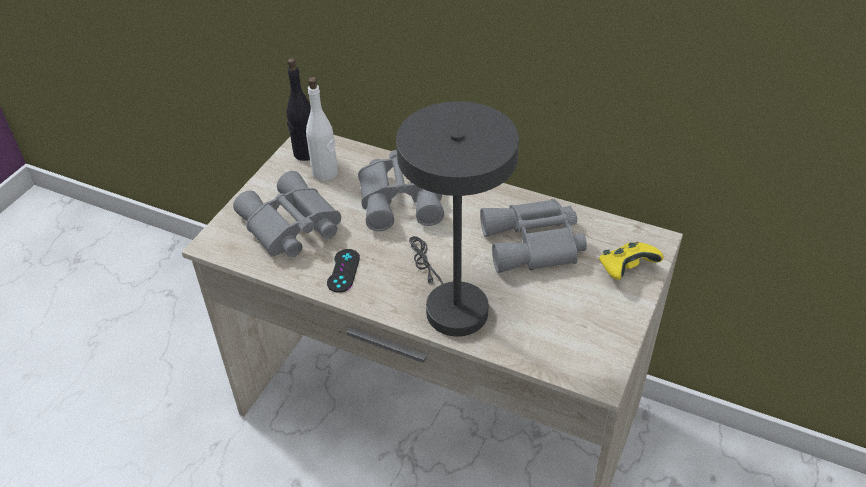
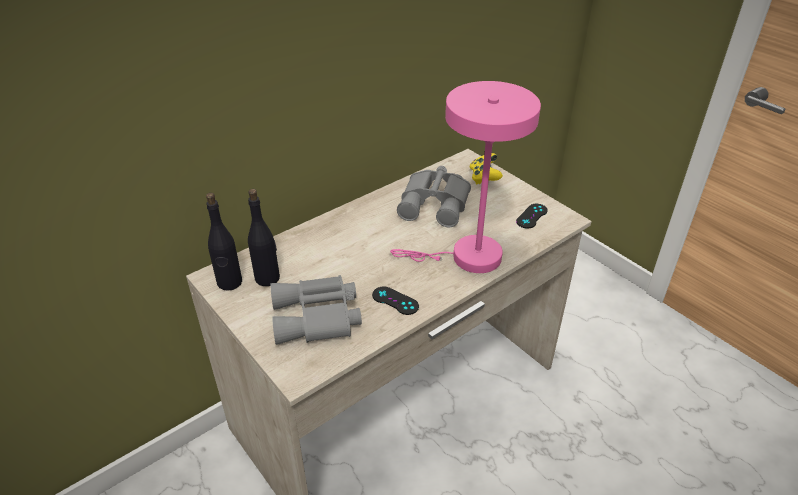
camera: 65 degrees left, 5 degrees down
white bottle [306,77,338,181] -> black bottle [248,189,280,286]
grey binoculars [358,150,444,231] -> none
grey table lamp [396,101,519,337] -> pink table lamp [390,81,541,273]
none -> black game controller [516,204,548,228]

